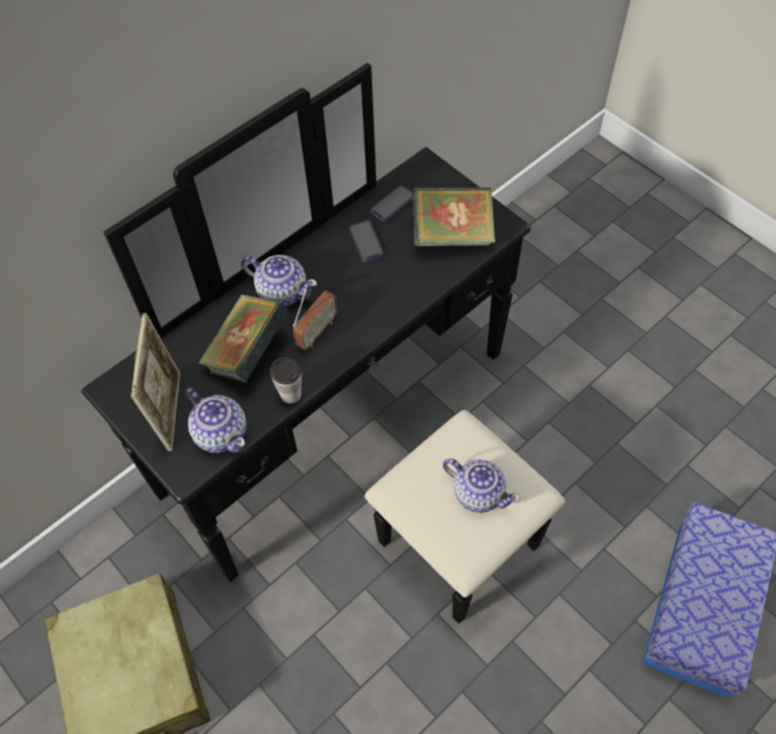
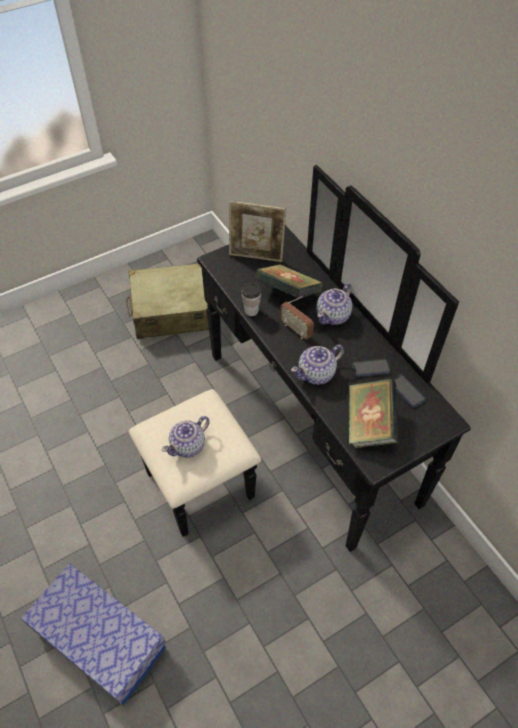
camera: 100 degrees right, 5 degrees down
teapot [185,388,247,453] -> teapot moved to [291,345,344,385]

